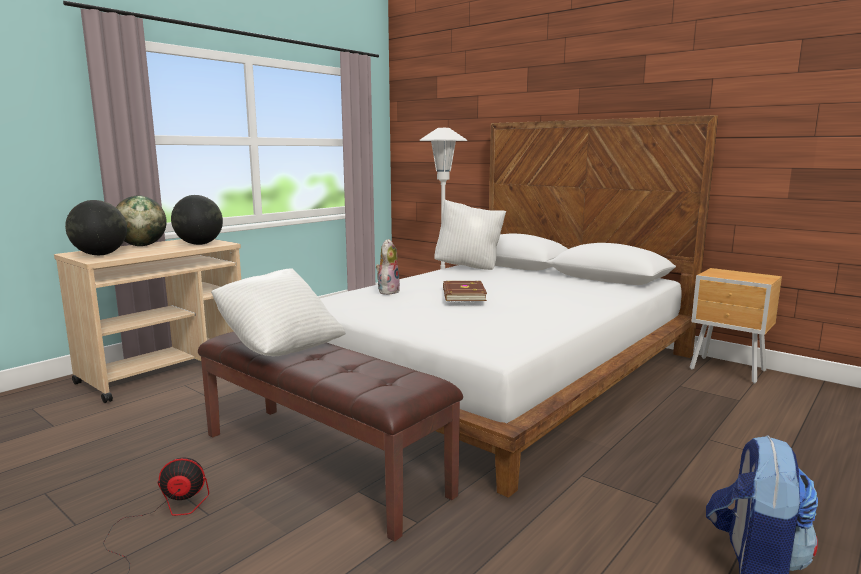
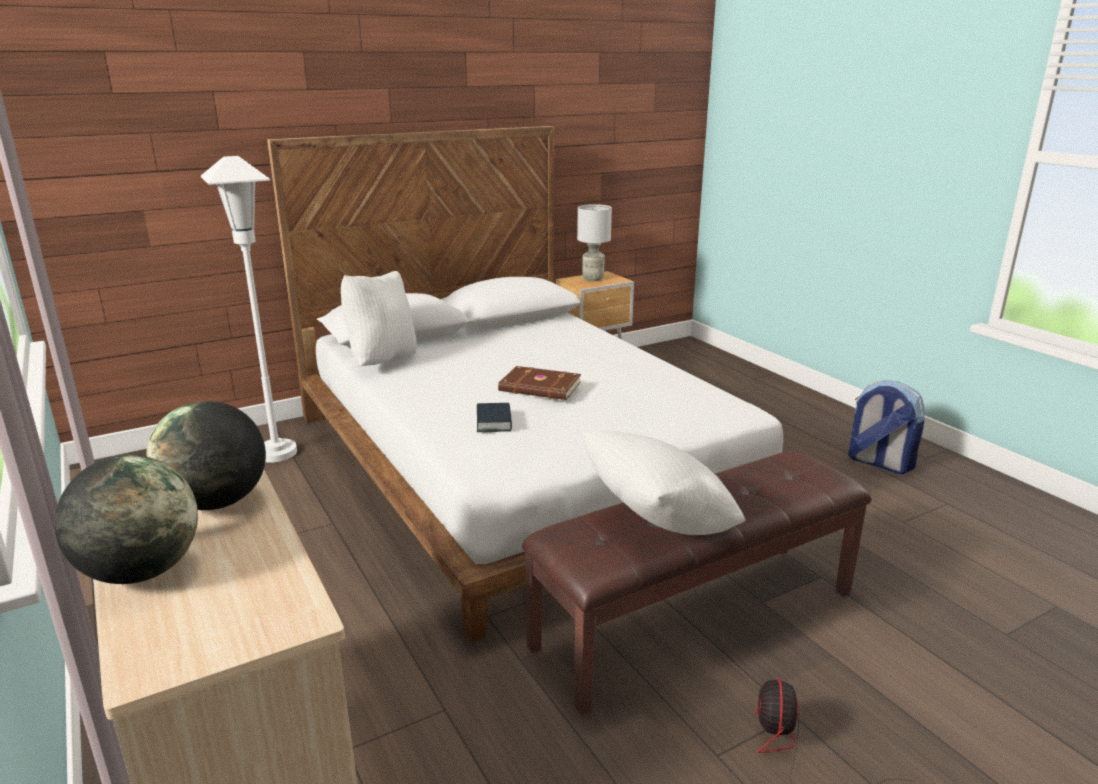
camera: 70 degrees left, 10 degrees up
globe [65,200,127,255] -> none
plush toy [376,239,400,295] -> book [477,403,512,432]
none -> grey table lamp [577,204,612,281]

